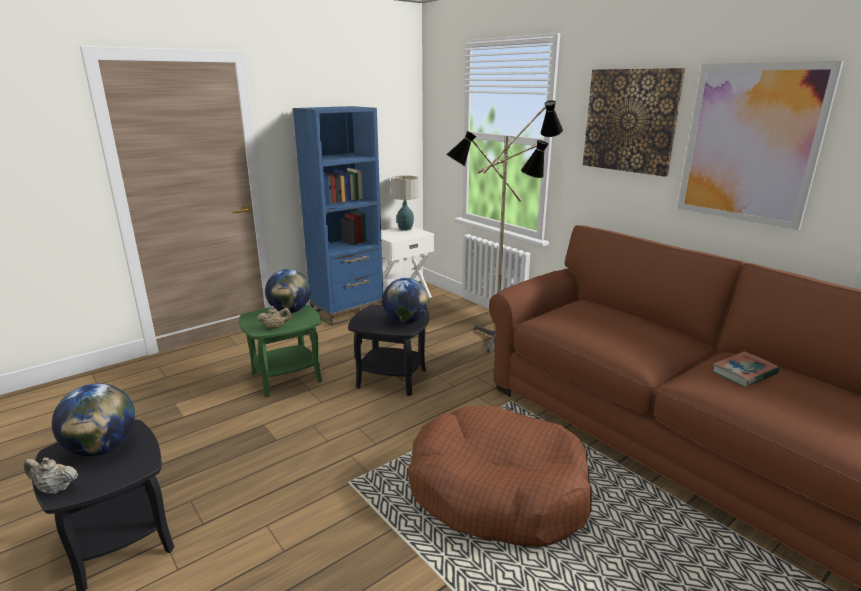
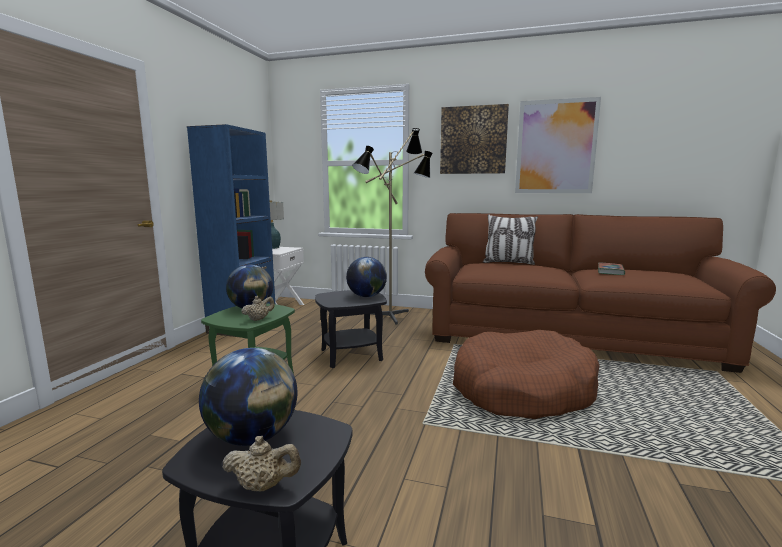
camera: 35 degrees left, 10 degrees down
beige teapot [23,457,78,494] -> beige teapot turned 150 degrees counterclockwise [222,436,301,491]
none -> pillow [483,214,538,265]

